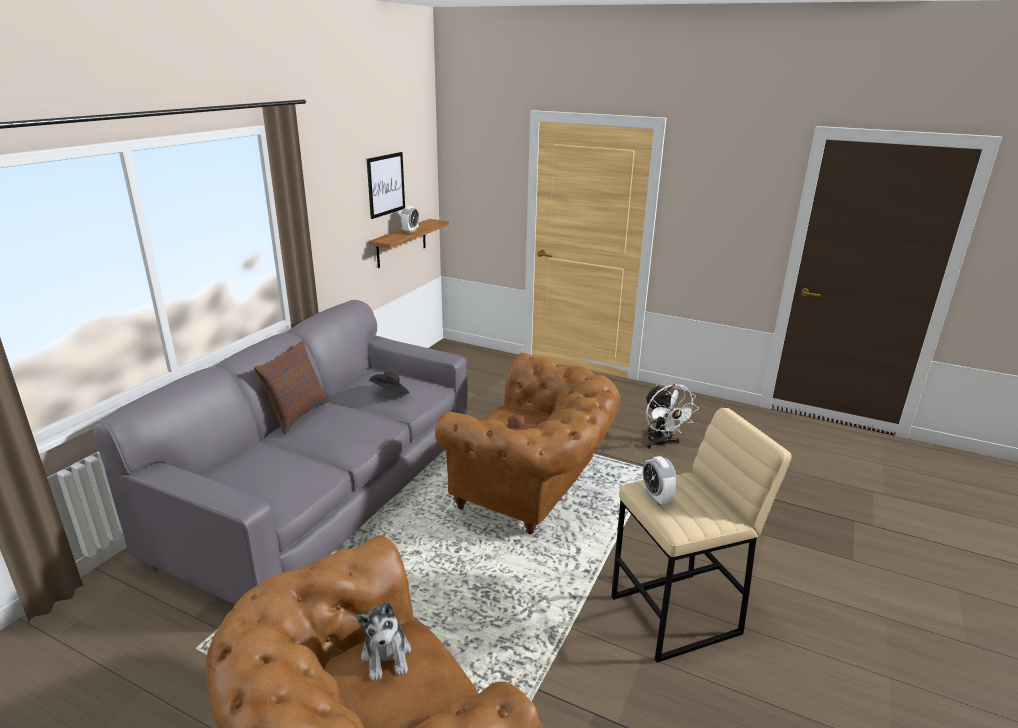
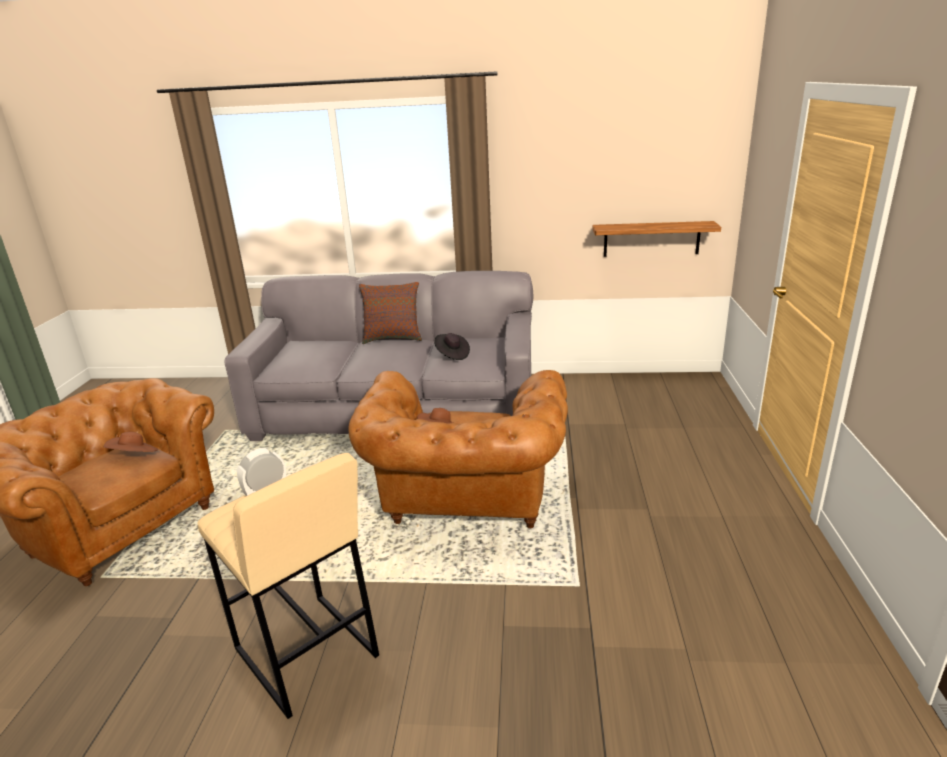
camera: 70 degrees right, 0 degrees up
plush toy [356,602,411,681] -> brown hat [104,432,158,452]
picture [367,152,405,219] -> none
alarm clock [401,206,419,233] -> none
white fan [645,384,699,449] -> none

